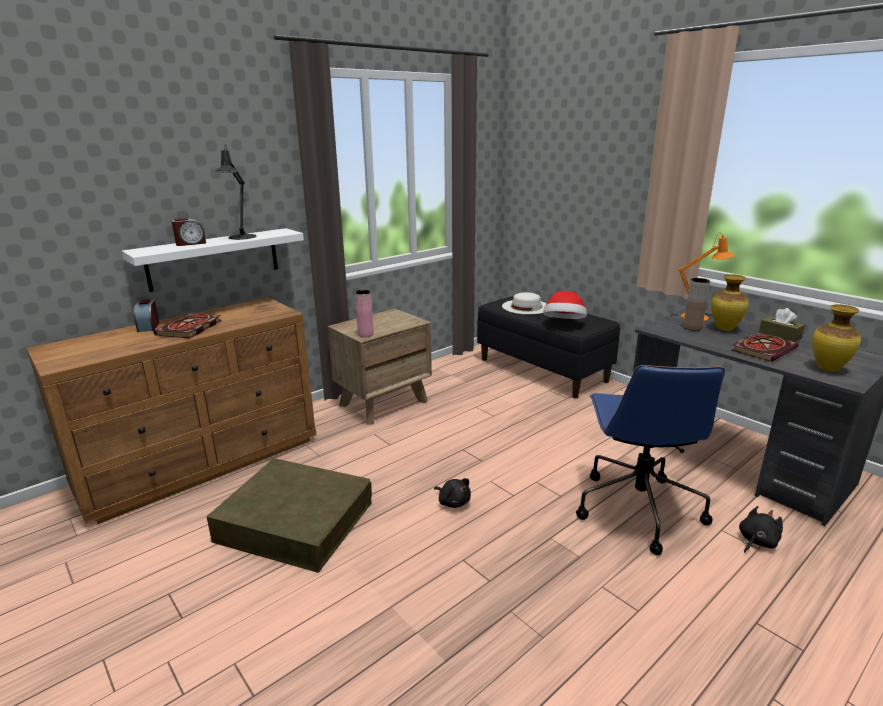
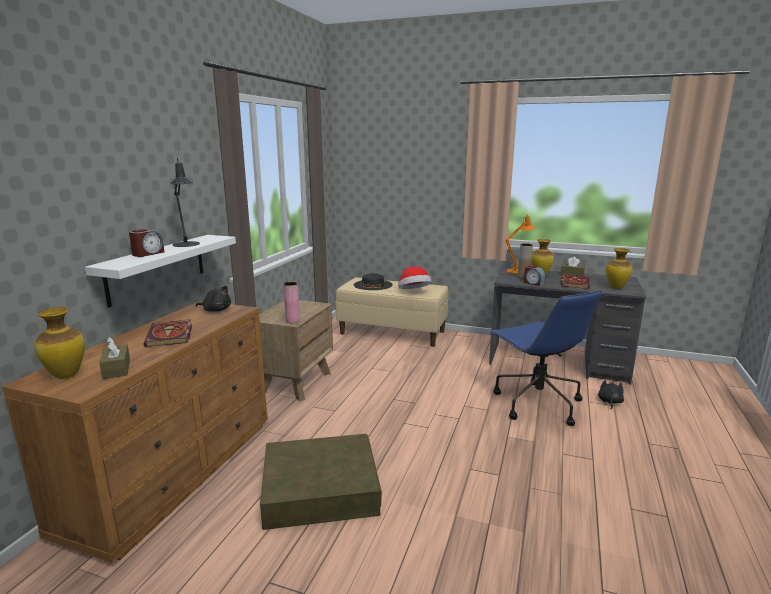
camera: 30 degrees left, 5 degrees down
alarm clock [133,299,159,332] -> alarm clock moved to [524,265,546,286]
black plush toy [434,478,471,508] -> black plush toy moved to [196,286,231,312]
black bench [477,296,620,398] -> beige bench [336,277,449,347]
white hat [502,292,547,314] -> black hat [354,273,392,290]
none -> vase [34,307,85,379]
none -> brown tissue box [99,337,130,379]

